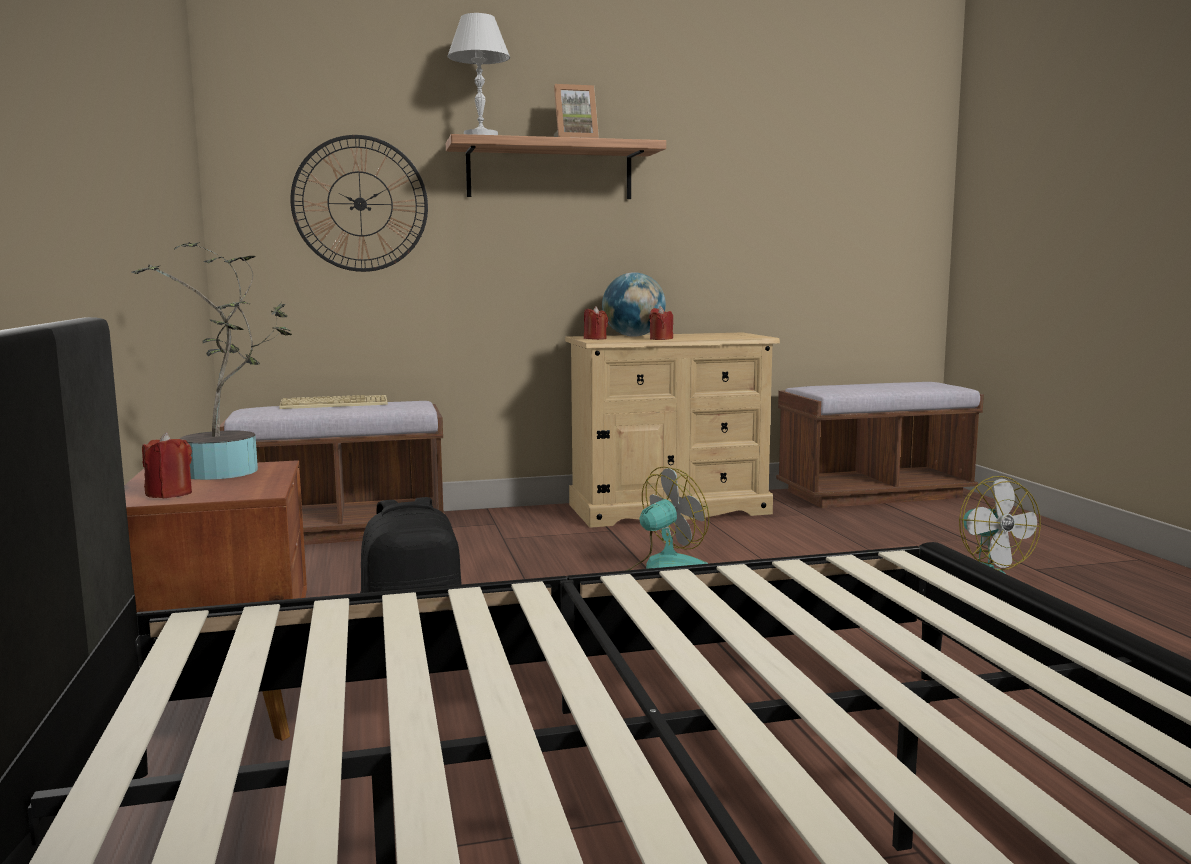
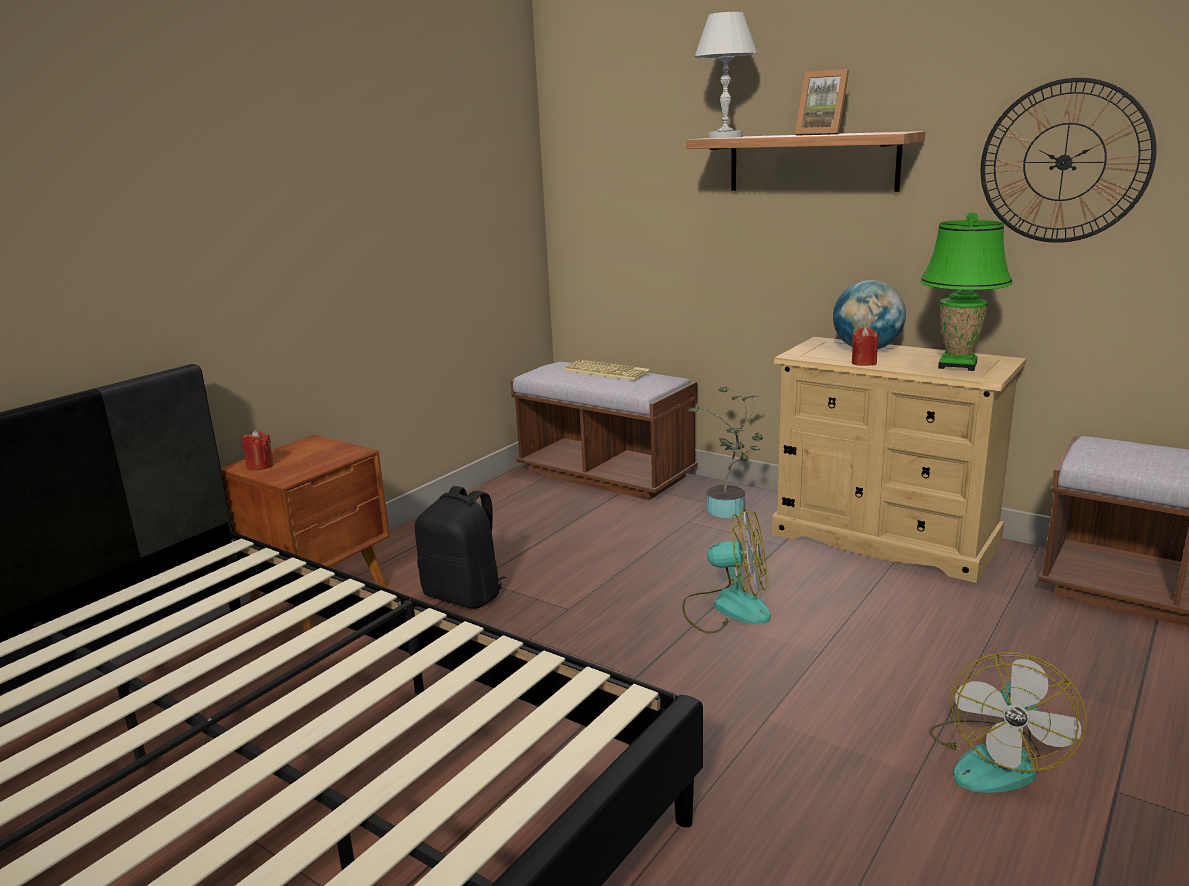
camera: 50 degrees right, 10 degrees up
potted plant [131,242,292,480] -> potted plant moved to [688,387,763,518]
wall clock [290,135,428,272] -> wall clock moved to [981,77,1157,243]
red candle [584,306,608,340] -> none
none -> green table lamp [920,212,1013,371]

